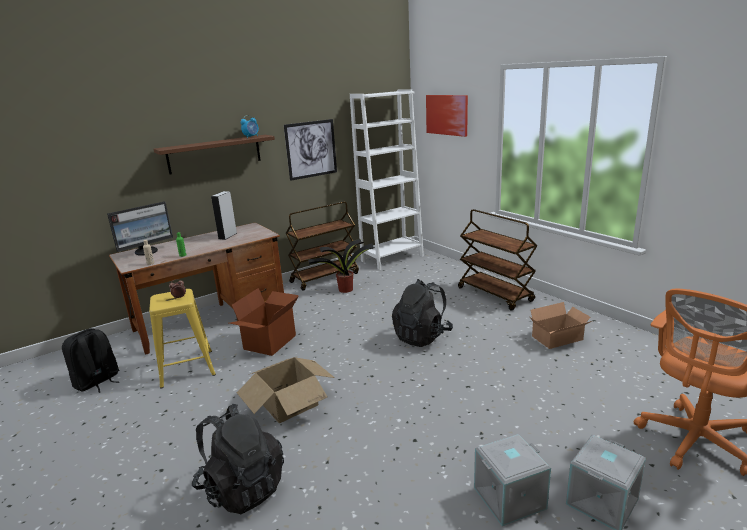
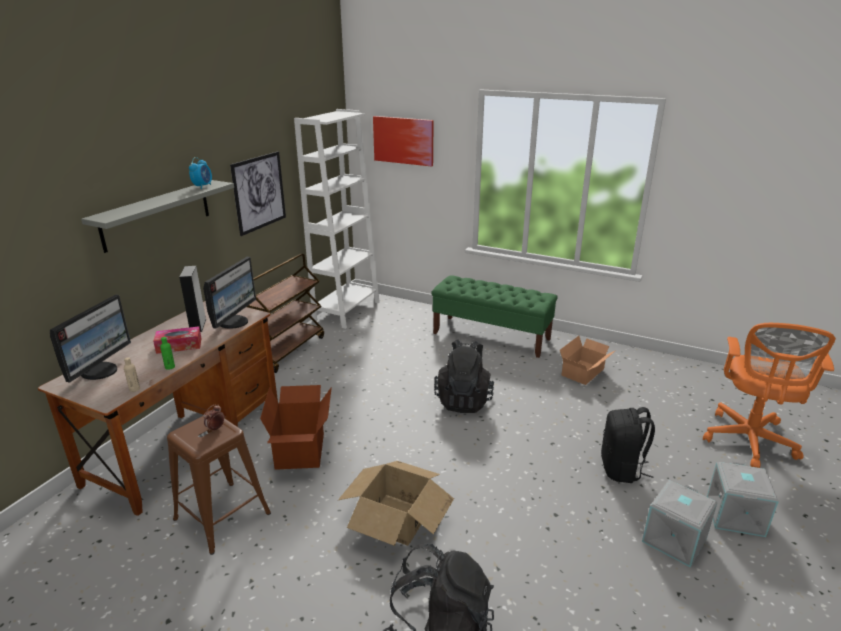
camera: 30 degrees left, 5 degrees up
black backpack [62,328,120,393] -> black backpack moved to [601,407,655,483]
yellow stool [149,289,216,388] -> brown stool [167,416,271,555]
brown shelf [153,135,275,175] -> grey shelf [81,180,234,253]
potted plant [308,239,375,293] -> none
brown cart [458,209,537,311] -> green bench [431,275,558,358]
none -> tissue box [153,326,202,354]
none -> monitor [203,257,256,329]

